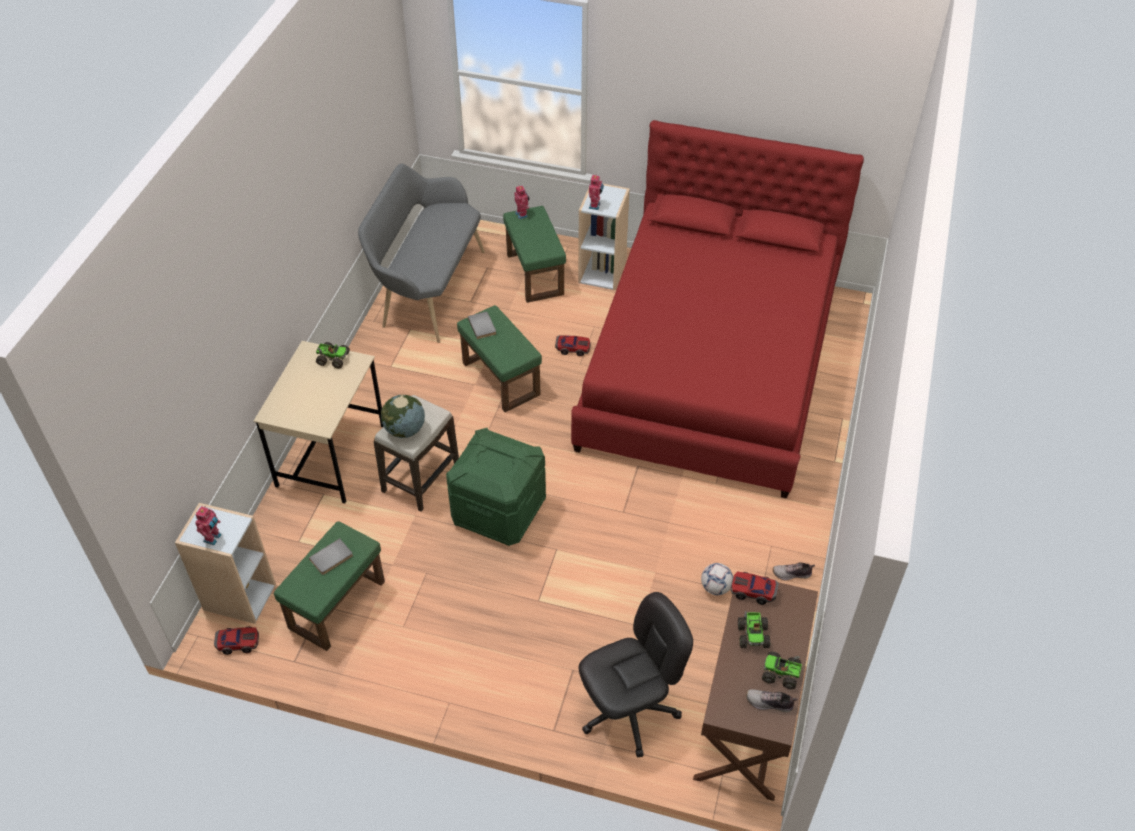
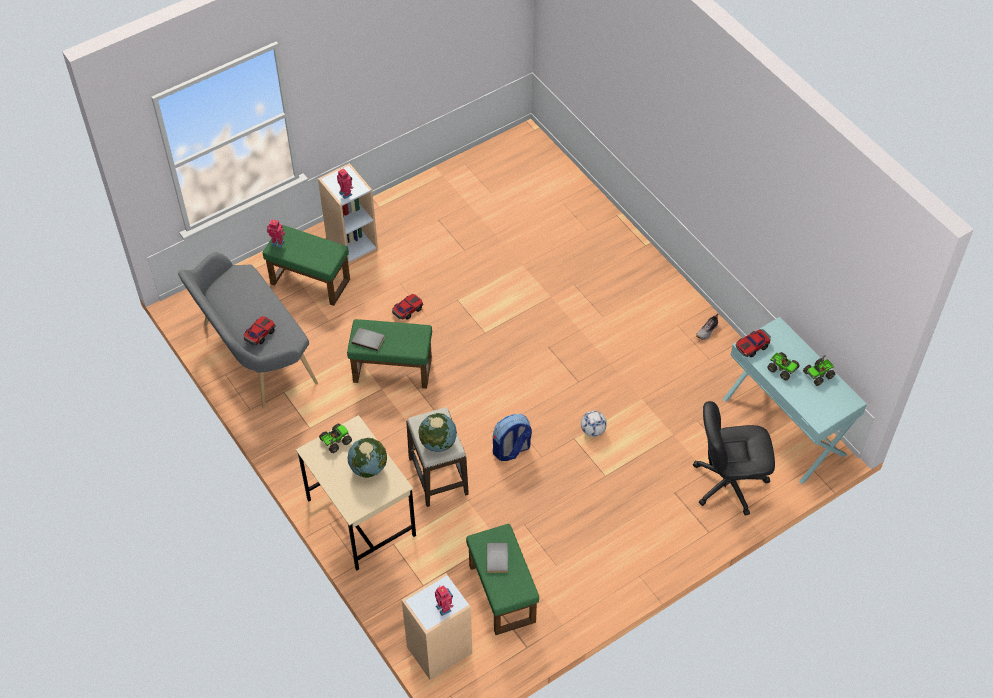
camera: 50 degrees left, 5 degrees up
toy car [214,627,259,655] -> toy car moved to [243,316,275,345]
green storage box [446,428,546,546] -> backpack [493,414,532,461]
red bed [571,120,864,498] -> none
black office chair [579,592,693,757] -> black office chair turned 105 degrees counterclockwise [693,401,775,516]
brown desk [693,582,818,801] -> turquoise desk [723,317,867,484]
football [701,563,733,595] -> football moved to [581,411,607,437]
shoe [746,689,797,713] -> none
none -> globe [348,438,387,478]

